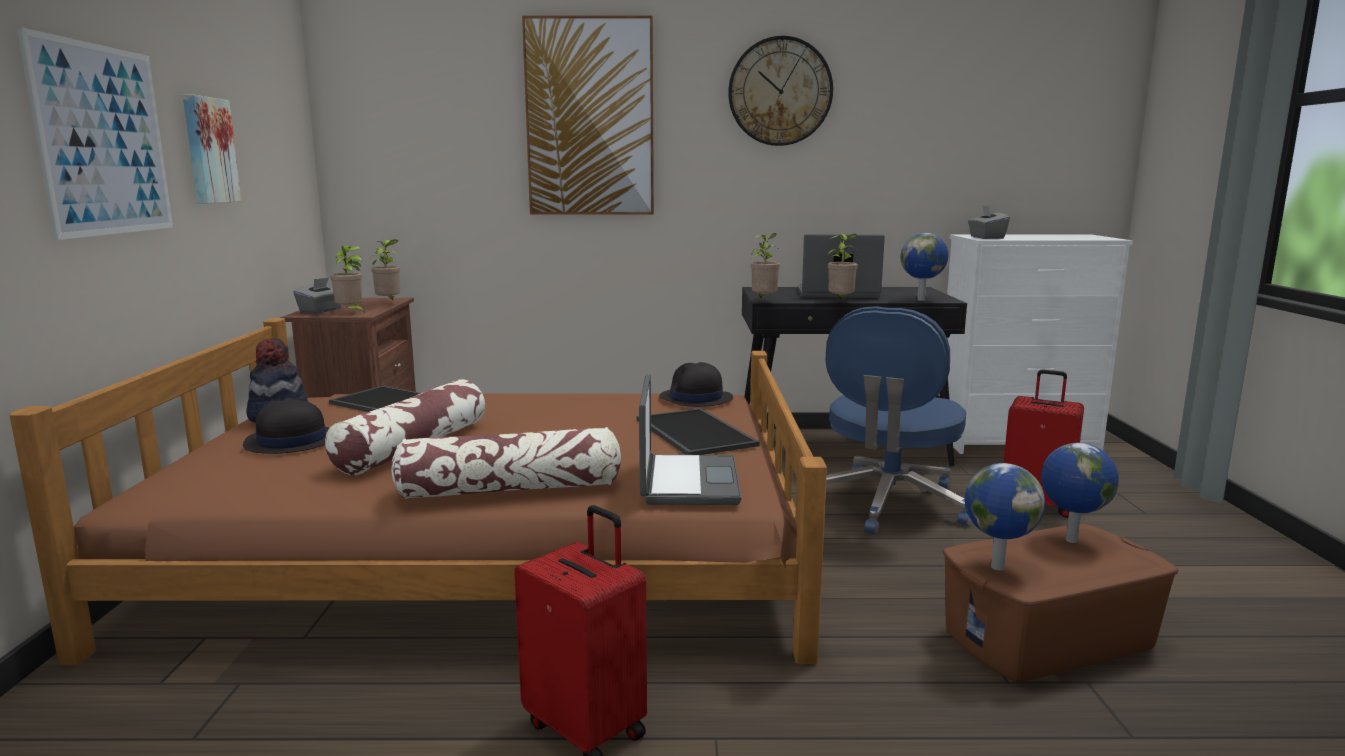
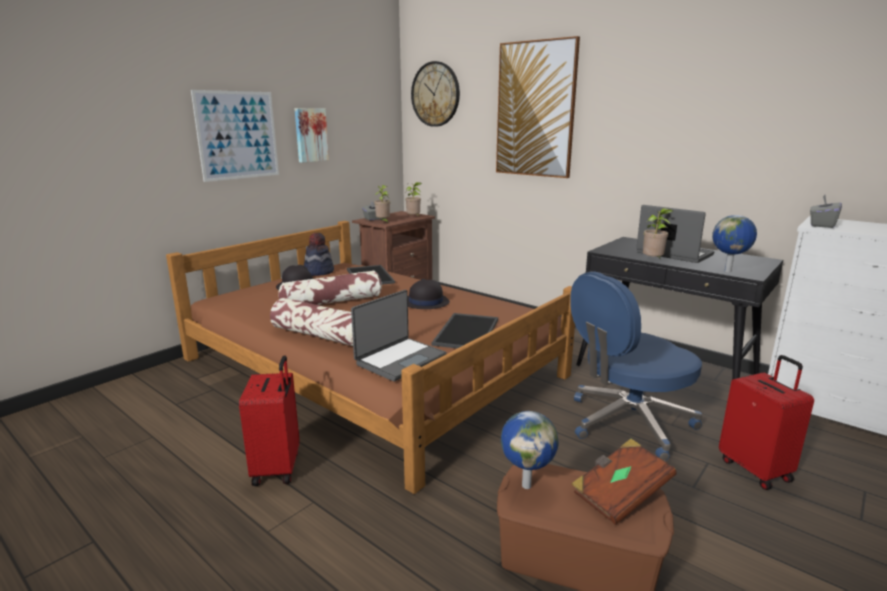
camera: 40 degrees right, 5 degrees up
black hat [659,362,733,407] -> black hat moved to [408,279,450,309]
wall clock [728,36,833,146] -> wall clock moved to [411,61,460,127]
potted plant [751,233,780,299] -> none
globe [1041,443,1119,543] -> brown book [572,439,677,525]

